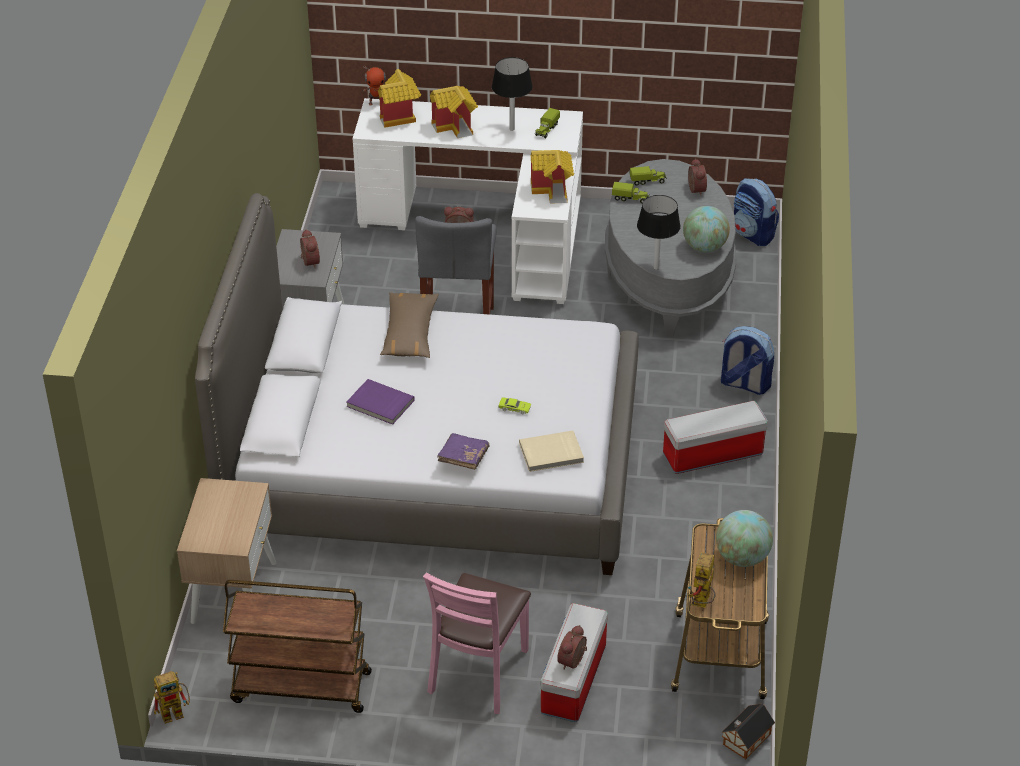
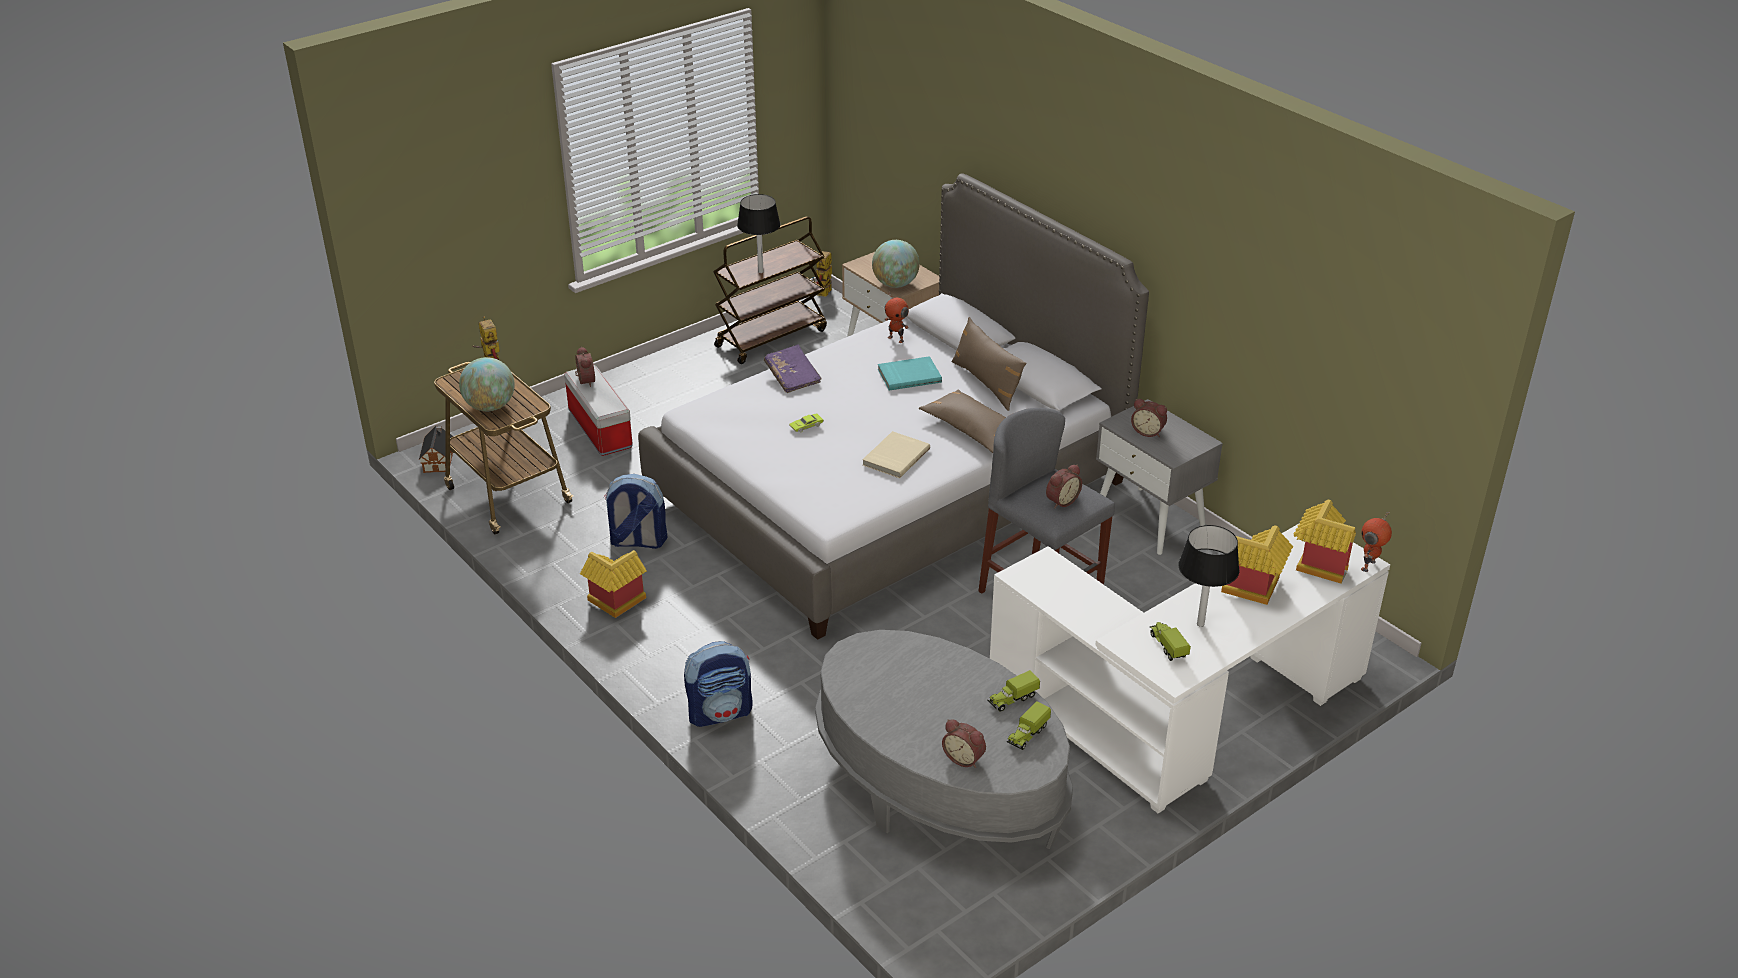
camera: 135 degrees right, 5 degrees down
purple book [347,379,415,425] -> turquoise book [878,356,942,391]
pink chair [423,572,531,714] -> none
beige book [519,430,584,472] -> beige book moved to [862,431,930,478]
toy house [531,150,574,204] -> toy house moved to [580,550,647,618]
black table lamp [637,195,681,270] -> black table lamp moved to [737,194,781,273]
storage box [663,401,768,474] -> none
globe [683,206,730,252] -> globe moved to [872,240,920,288]
backpack [734,178,779,246] -> backpack moved to [604,474,668,549]
none -> toy robot [885,292,909,343]
none -> brown pillow [951,317,1026,411]

